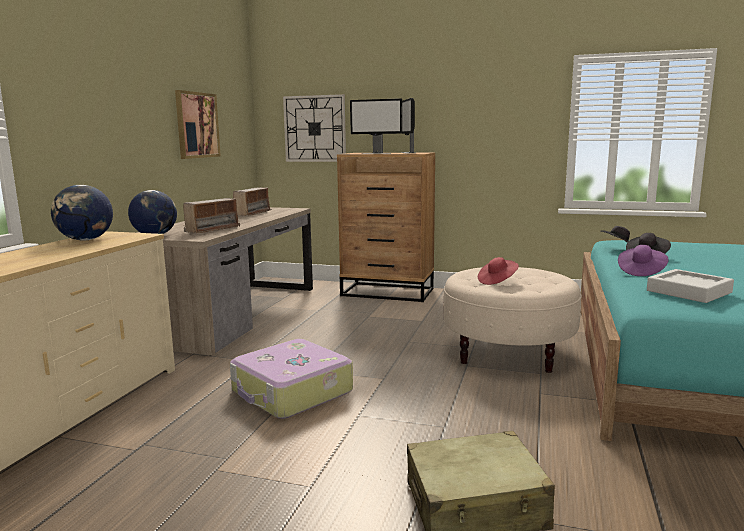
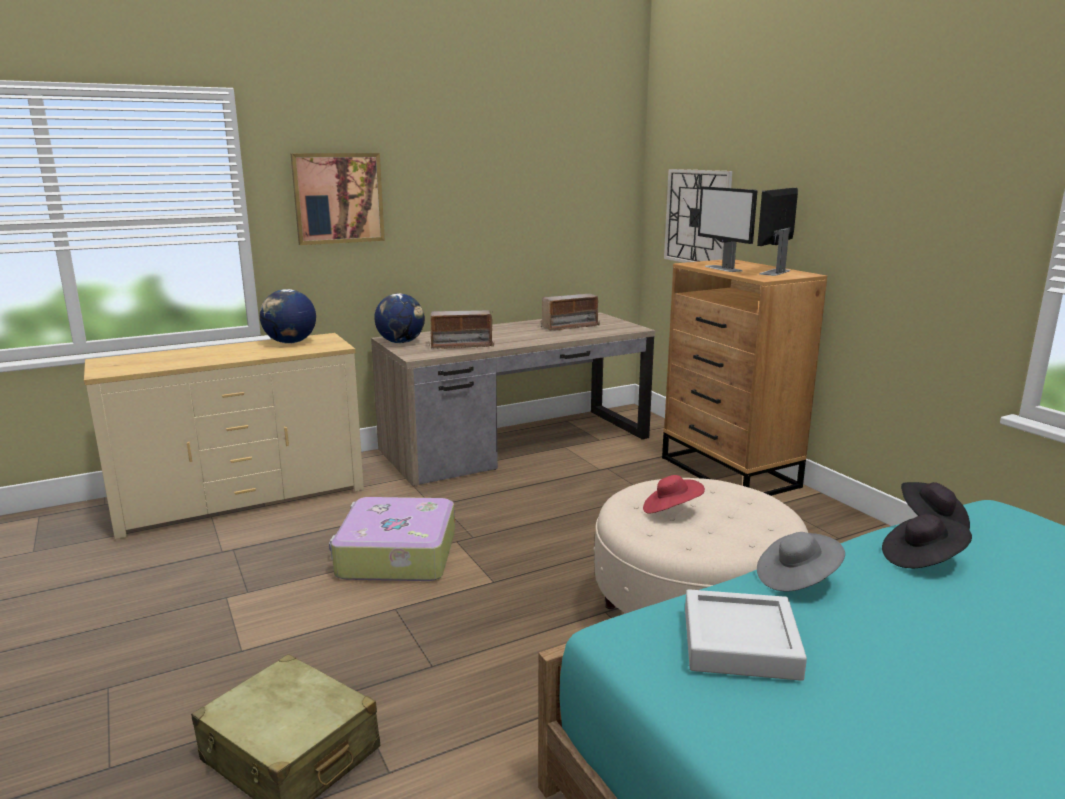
camera: 45 degrees right, 5 degrees up
picture [175,90,221,159] -> picture moved to [290,153,385,245]
purple hat [618,245,668,276] -> grey hat [757,532,845,591]

